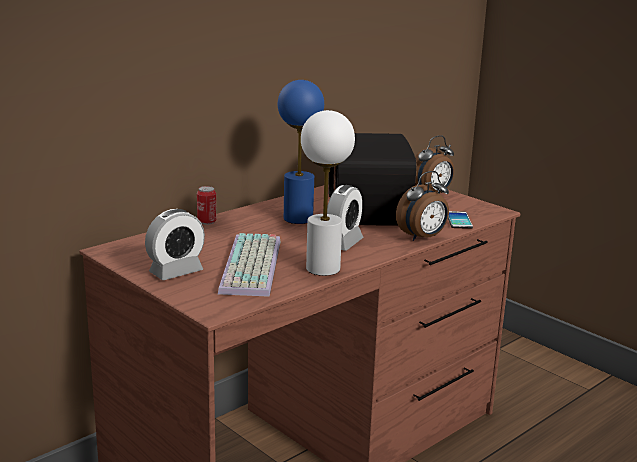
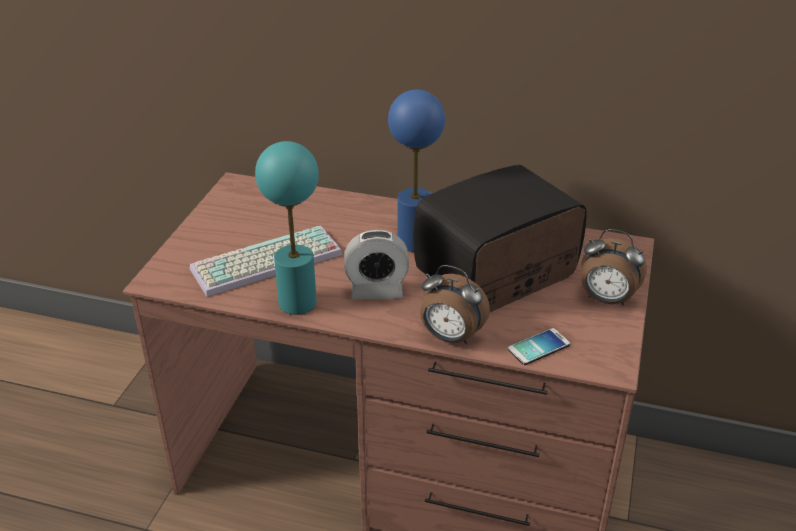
camera: 60 degrees right, 15 degrees up
alarm clock [145,209,205,280] -> none
can [197,186,216,225] -> none
white table lamp [301,110,355,276] -> turquoise table lamp [255,141,319,315]

